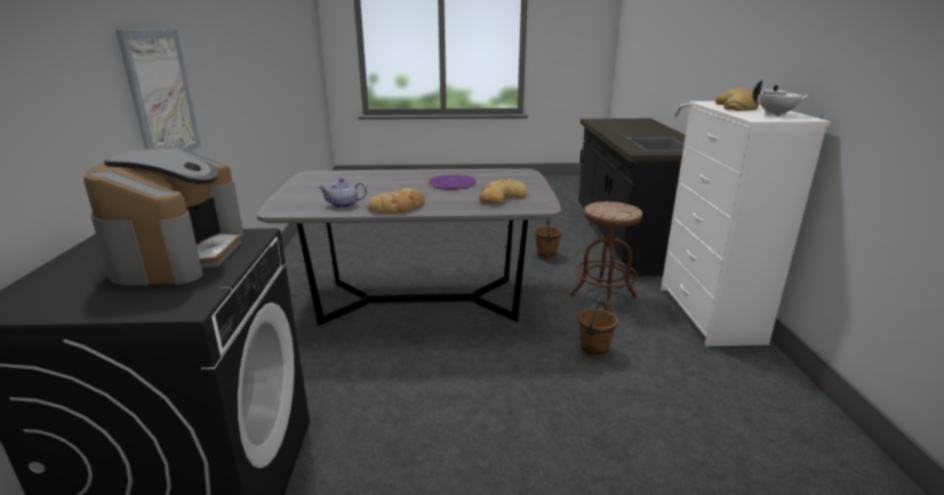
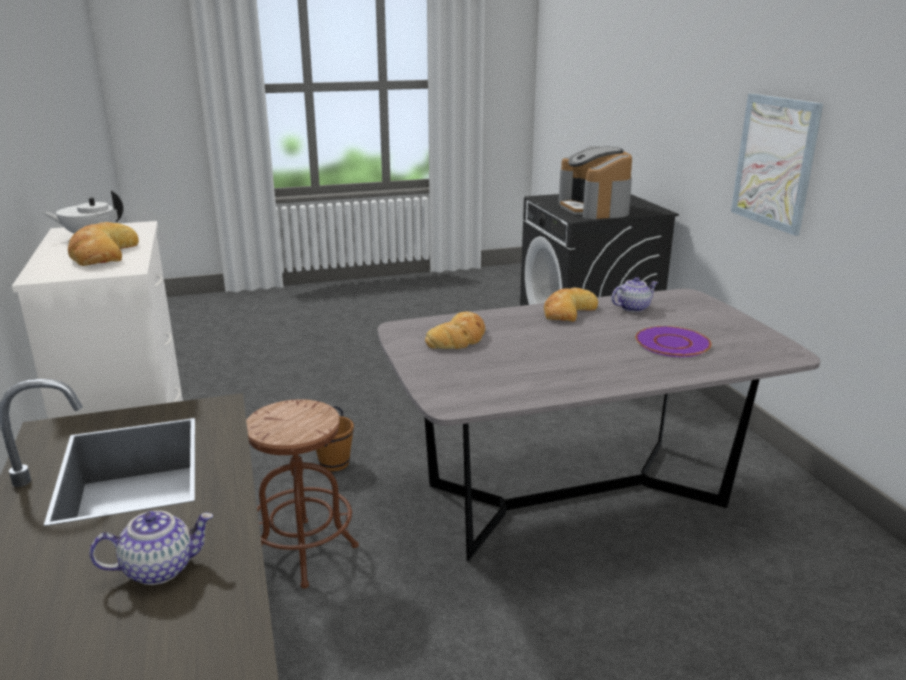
camera: 165 degrees right, 0 degrees up
purple plate [428,174,477,190] -> purple plate moved to [636,326,711,357]
brown bucket [535,219,562,259] -> none
none -> teapot [89,511,213,585]

